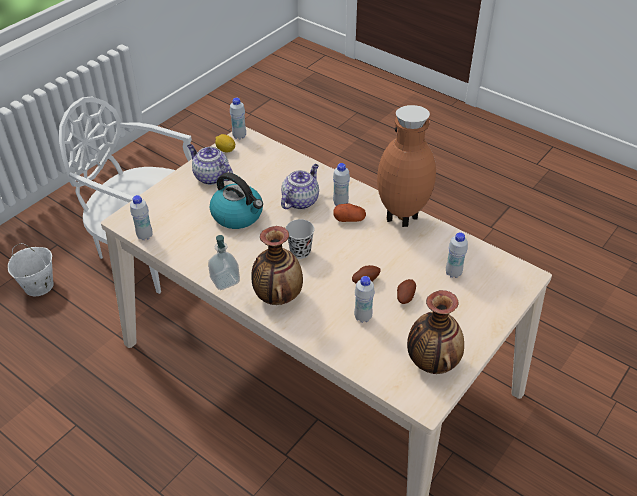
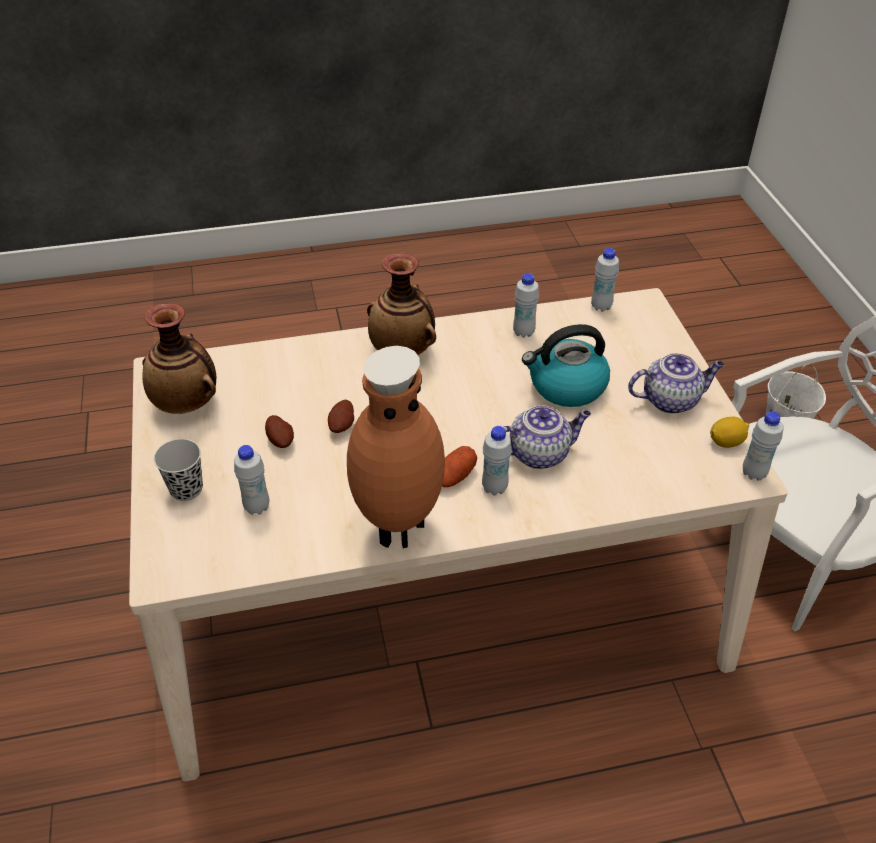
camera: 130 degrees right, 0 degrees up
soap dispenser [208,235,240,290] -> none
teapot [281,164,319,210] -> teapot turned 90 degrees counterclockwise [503,405,591,469]
black cup [286,219,314,259] -> black cup moved to [154,439,203,501]
white bottle [354,276,375,323] -> white bottle moved to [513,273,539,338]

